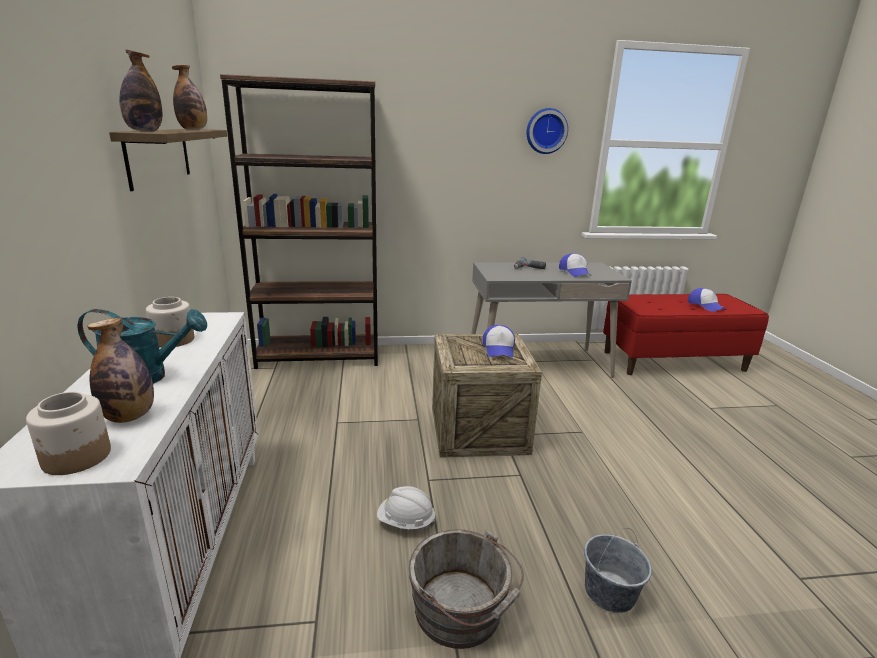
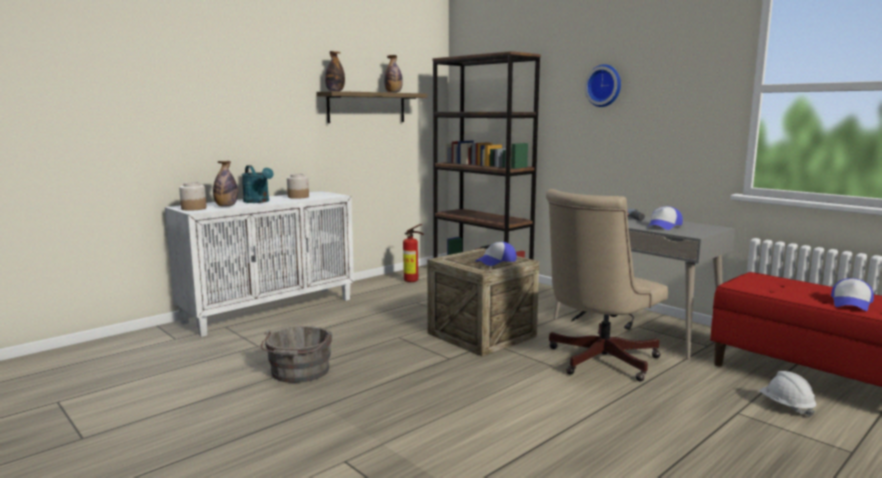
camera: 55 degrees right, 10 degrees down
white hard hat [377,486,436,529] -> white hard hat moved to [759,371,817,417]
wall clock [527,108,568,154] -> wall clock moved to [584,64,621,107]
grey bucket [584,528,652,613] -> none
none -> fire extinguisher [403,224,424,282]
none -> beige office chair [546,189,668,382]

